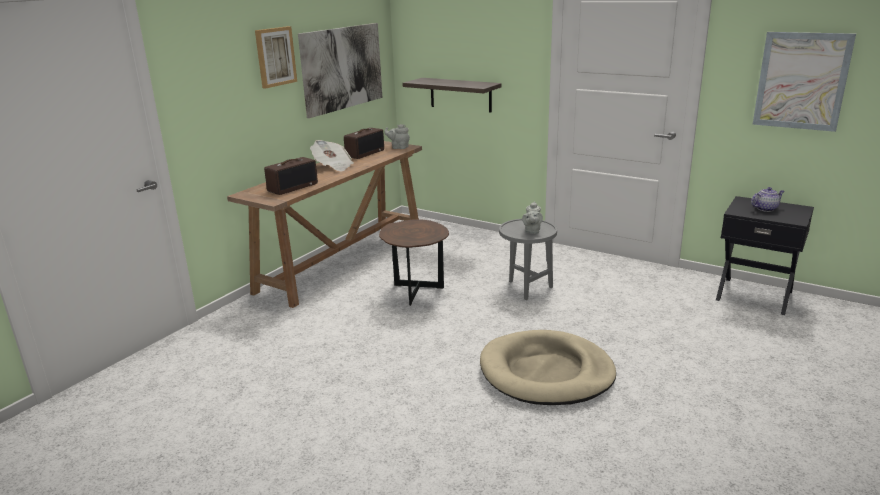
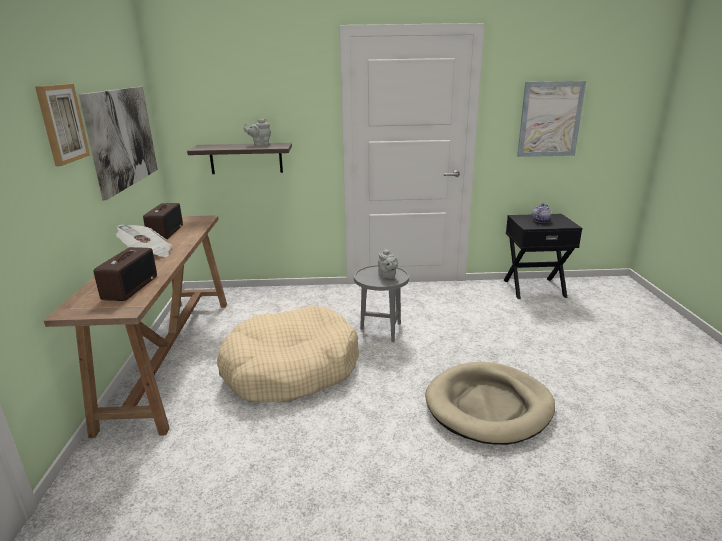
camera: 35 degrees left, 0 degrees up
brown side table [379,219,449,306] -> beige dog bed [217,306,359,403]
grey teapot [384,124,410,149] -> grey teapot moved to [243,118,271,146]

